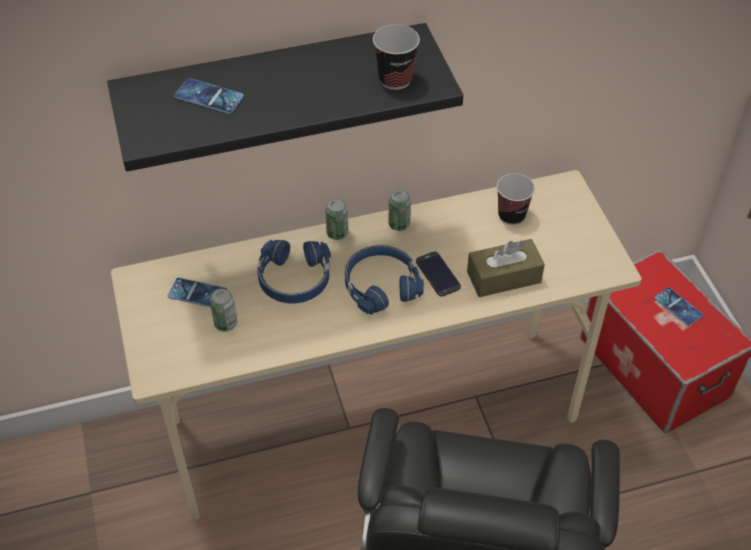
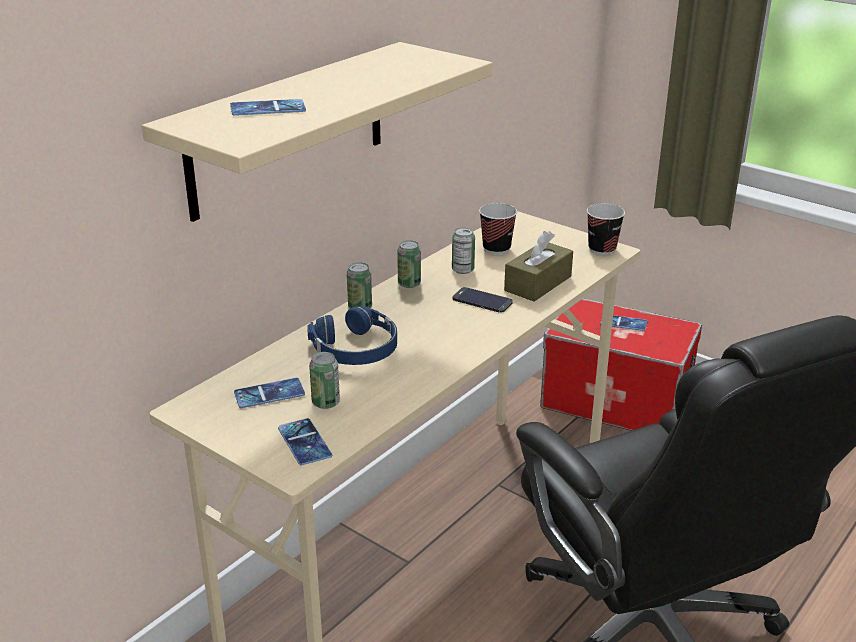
camera: 35 degrees left, 20 degrees down
black shelf [107,23,463,172] -> beige shelf [142,42,493,222]
blue headphones [345,245,424,314] -> none
cup [373,24,420,90] -> cup moved to [587,204,625,255]
none -> phone [278,418,332,465]
none -> can [452,227,475,274]

